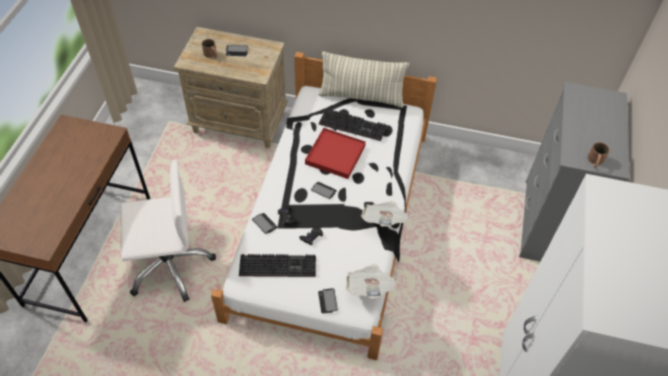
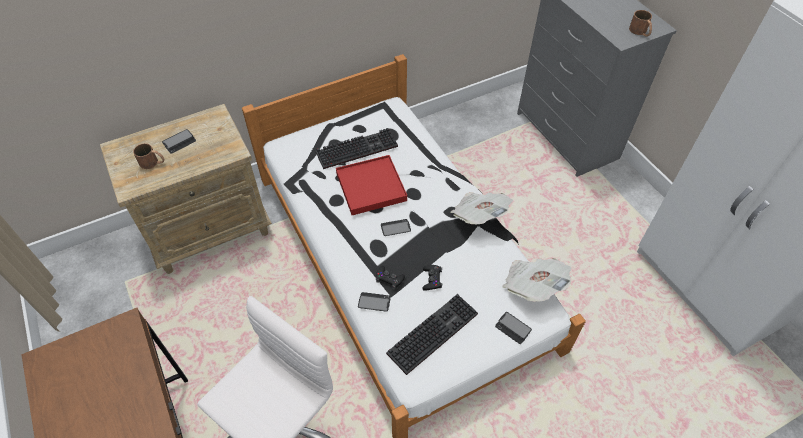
camera: 40 degrees left, 0 degrees up
pillow [318,51,409,108] -> none

